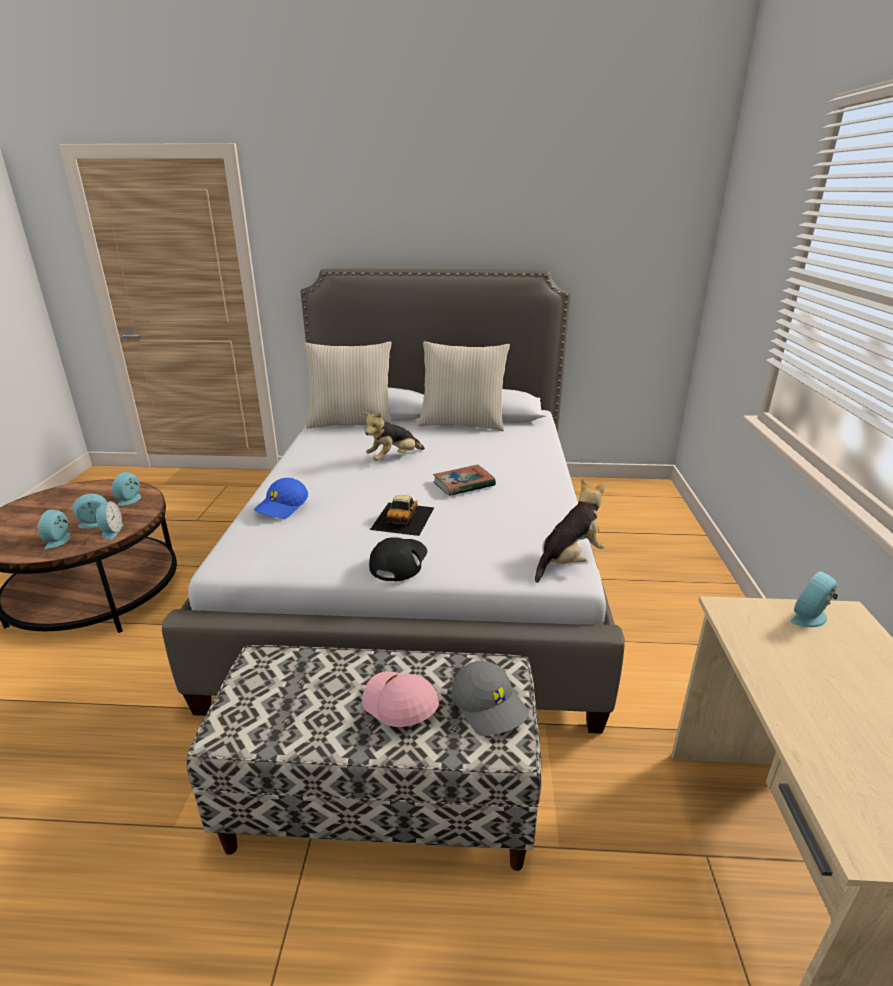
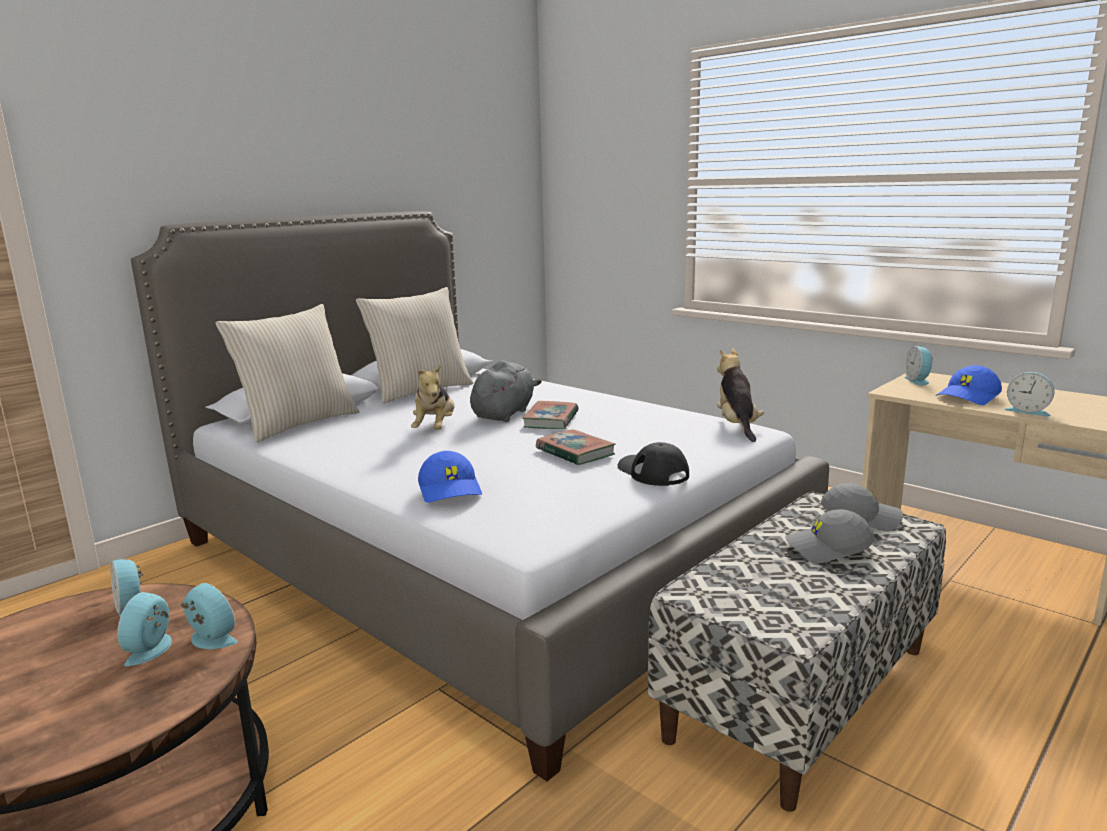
camera: 50 degrees left, 10 degrees down
alarm clock [38,510,71,549] -> alarm clock moved to [1004,372,1054,416]
pink cap [362,671,439,727] -> grey cap [785,509,874,563]
toy car [370,495,434,536] -> book [536,429,616,465]
none -> grey plush toy [470,360,542,422]
none -> blue cap [936,365,1002,405]

